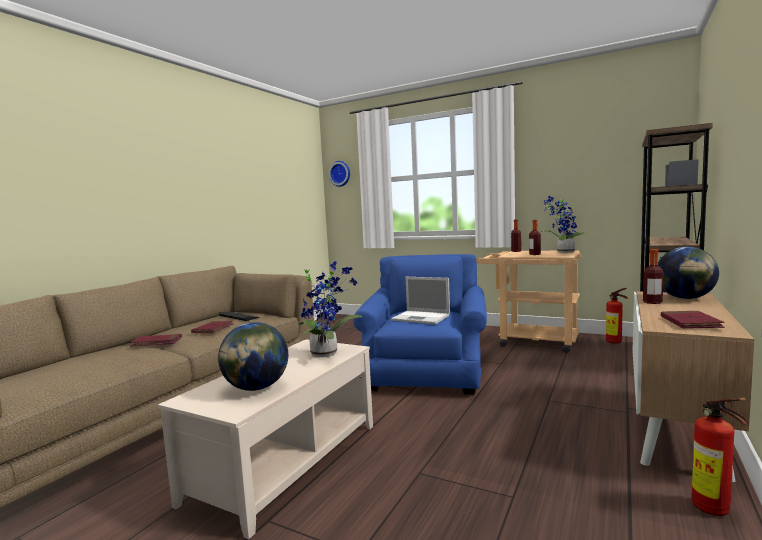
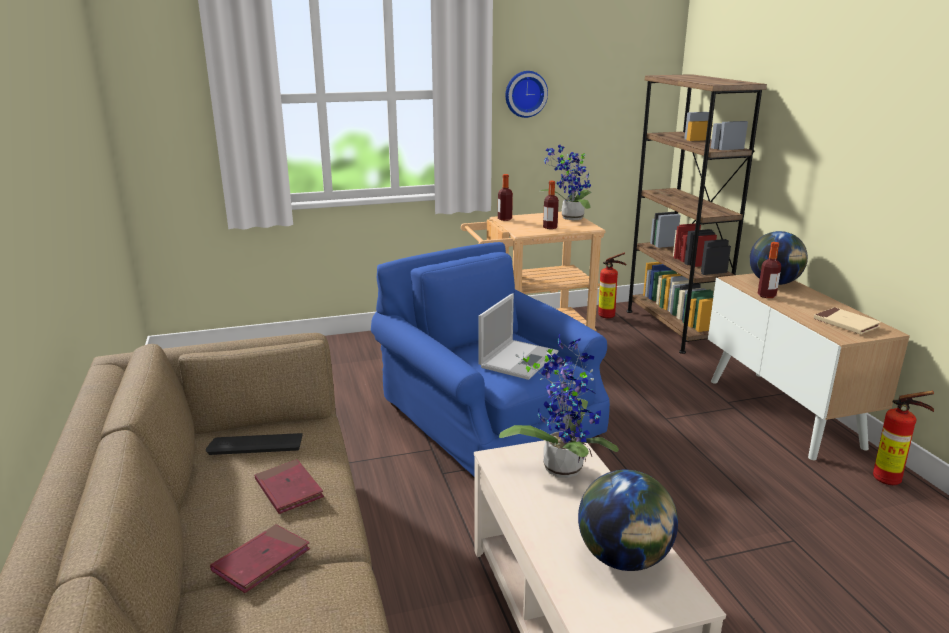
camera: 45 degrees left, 15 degrees up
wall clock [329,161,350,187] -> wall clock moved to [505,71,548,118]
laptop [391,277,450,324] -> laptop turned 45 degrees counterclockwise [478,293,558,380]
red book [661,311,725,328] -> beige book [814,307,881,334]

